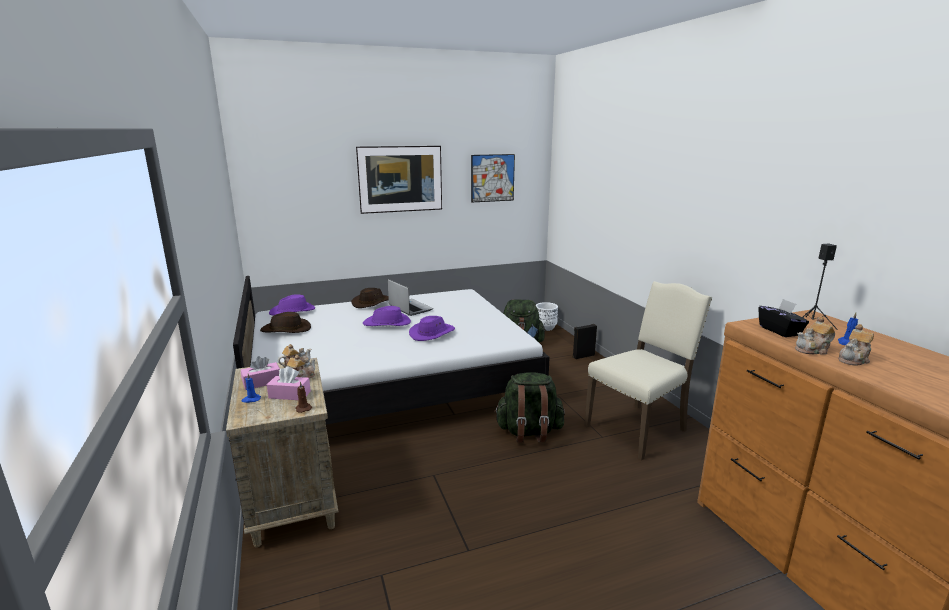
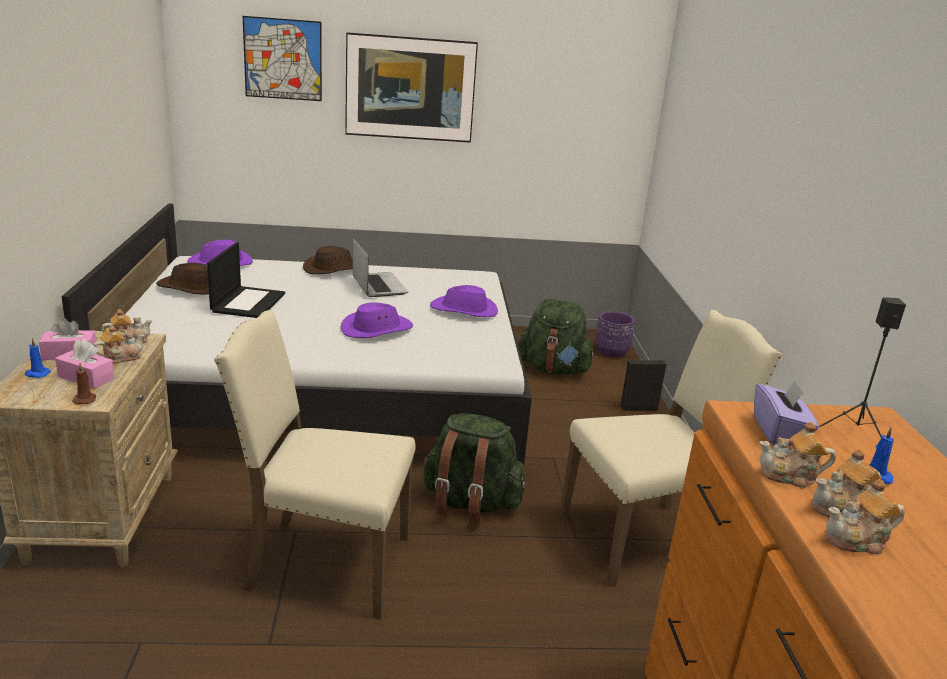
camera: 15 degrees right, 5 degrees up
purple hat [363,306,411,326] -> purple hat moved to [430,285,498,317]
picture [471,154,515,202] -> picture moved to [243,16,322,101]
white planter [536,302,558,331] -> purple planter [595,311,635,357]
black tissue box [758,299,809,337] -> purple tissue box [754,380,819,446]
none -> laptop [207,242,285,318]
none -> beige chair [214,310,416,620]
none -> teapot [825,479,905,554]

